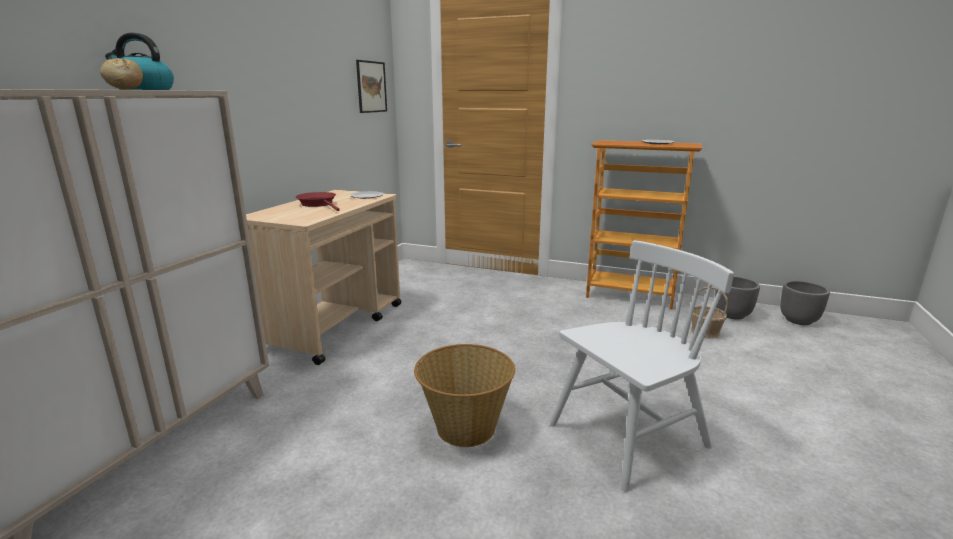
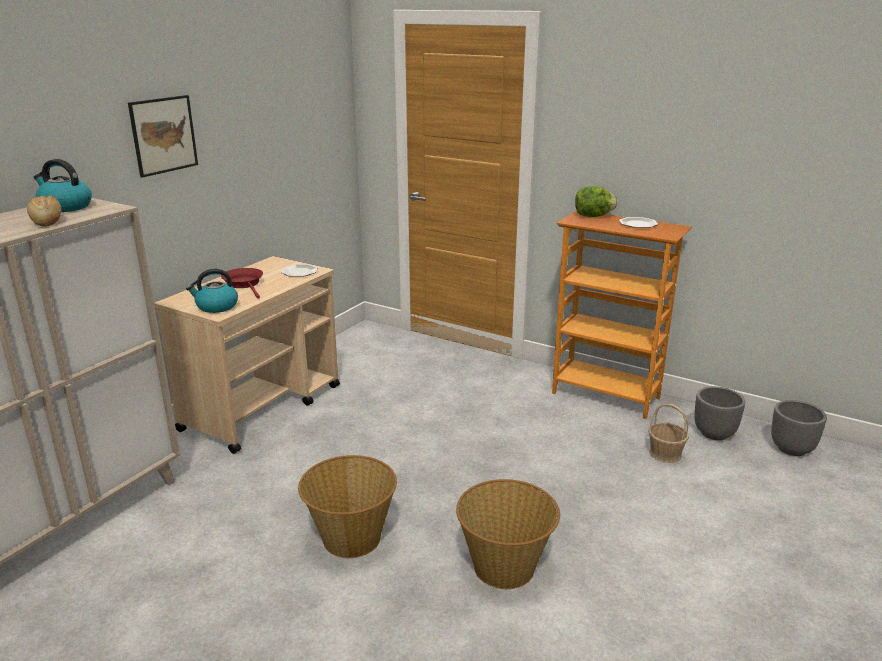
camera: 10 degrees right, 5 degrees up
picture [356,60,387,113] -> picture moved to [128,95,198,178]
white chair [550,240,734,491] -> basket [456,479,560,589]
none -> kettle [186,269,238,313]
none -> lettuce [575,186,618,217]

